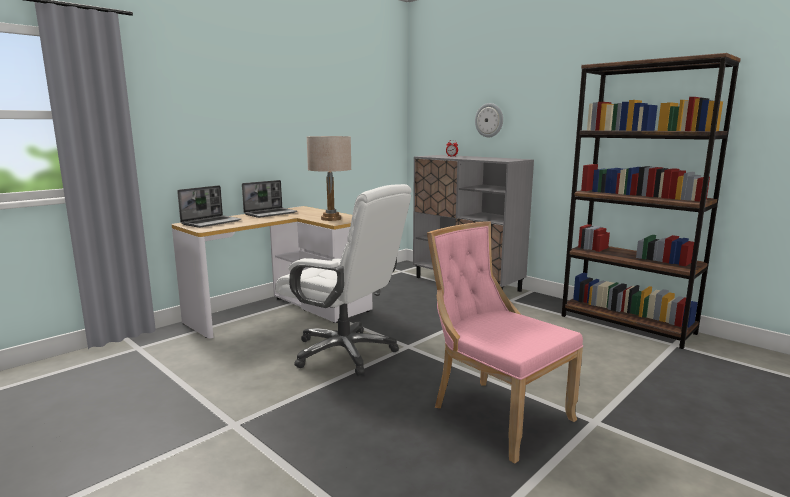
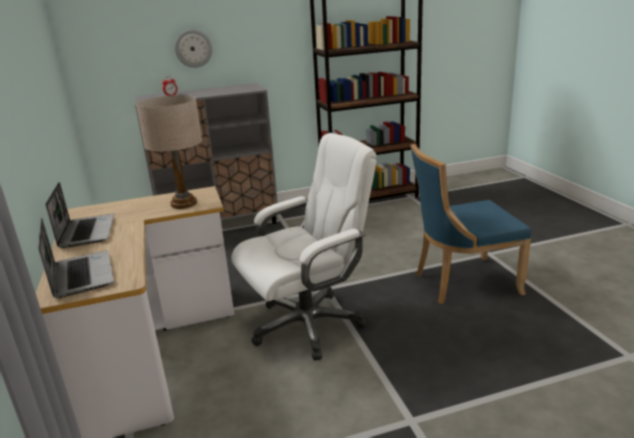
camera: 60 degrees left, 10 degrees up
pink chair [427,221,583,464] -> blue chair [411,144,531,304]

